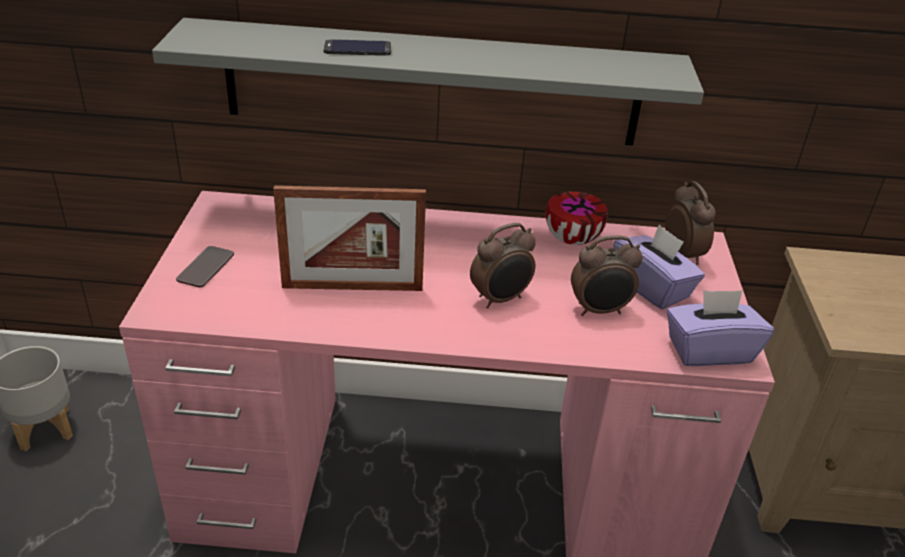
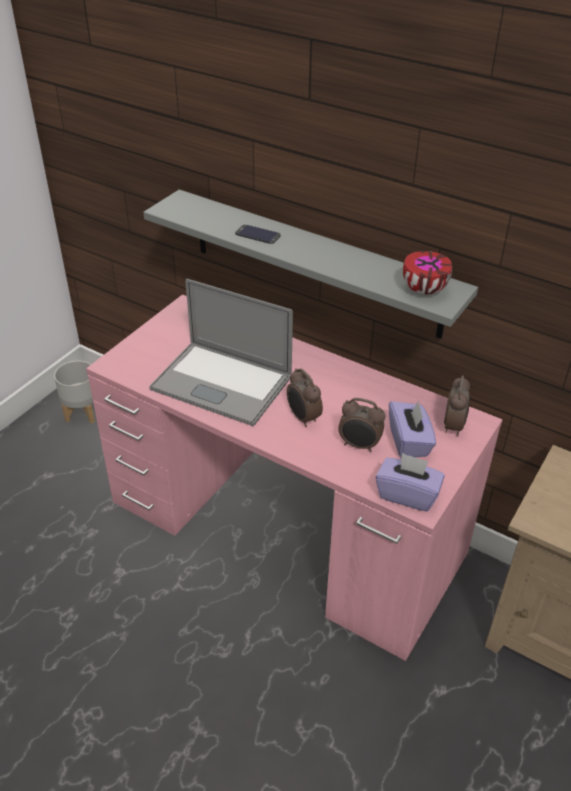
camera: 30 degrees right, 5 degrees up
phone [176,246,234,287] -> none
picture frame [273,185,426,291] -> laptop [149,279,293,426]
alarm clock [470,223,536,309] -> alarm clock turned 60 degrees clockwise [287,368,323,427]
bowl [546,192,607,245] -> bowl moved to [403,251,452,295]

